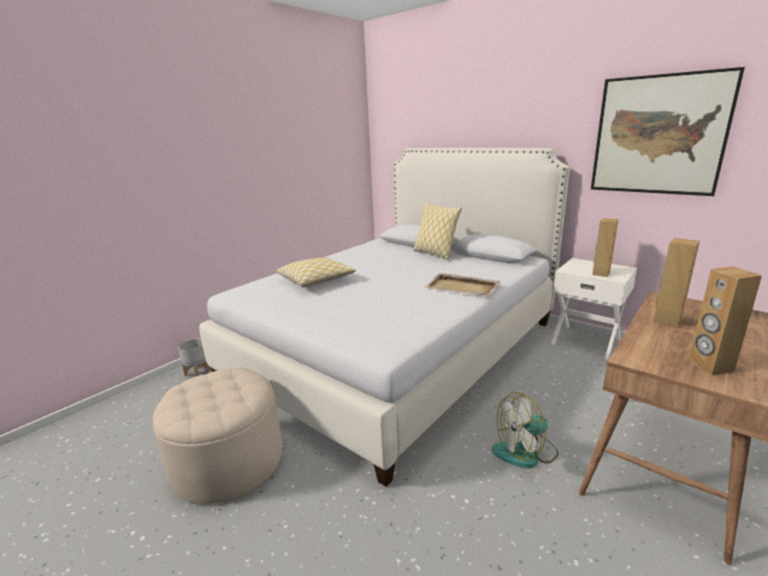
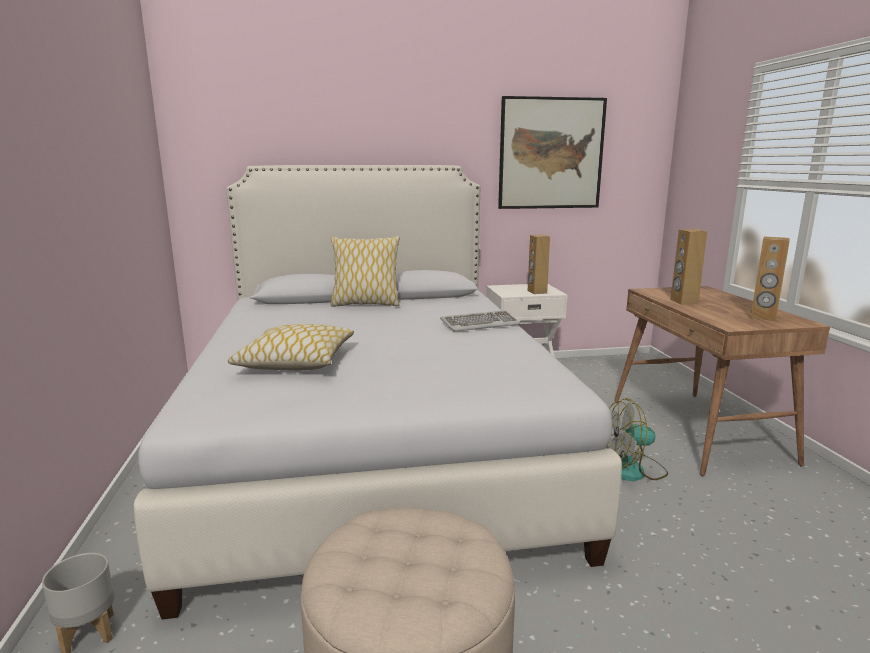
camera: 50 degrees left, 5 degrees down
beige tray [425,273,500,295] -> keyboard [440,310,520,331]
fan [492,392,558,468] -> fan turned 60 degrees clockwise [607,398,668,482]

